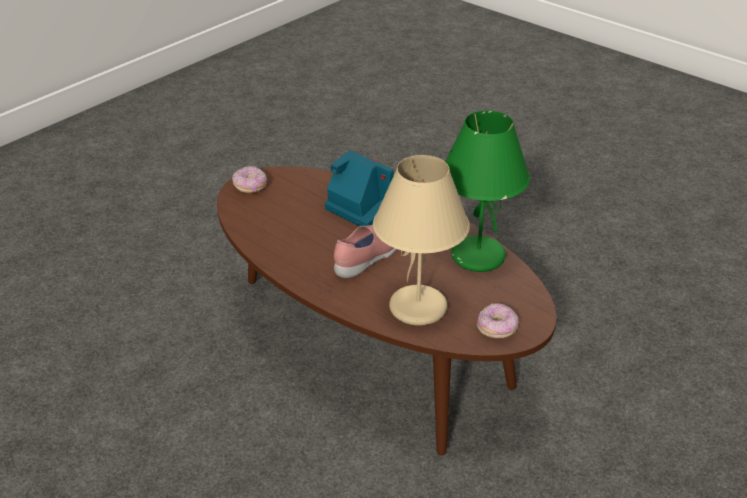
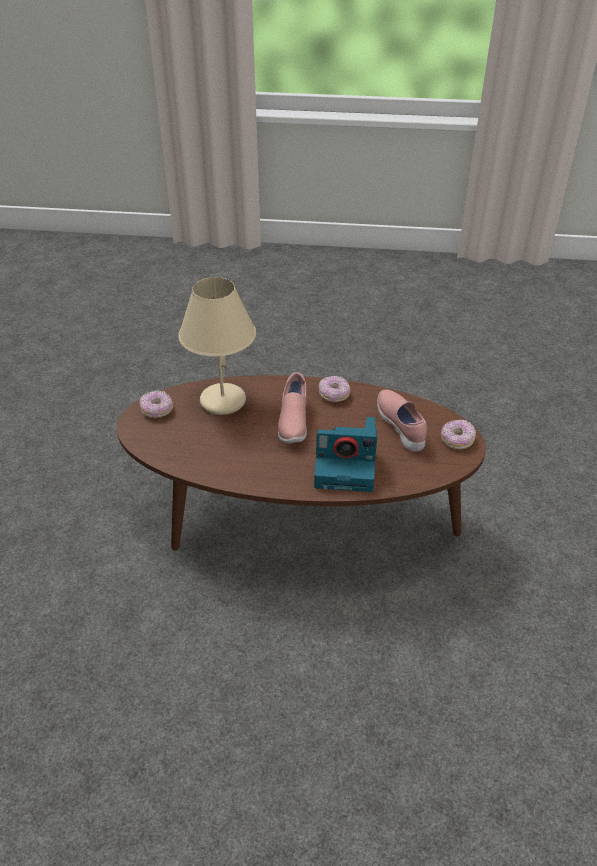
camera: 145 degrees right, 5 degrees up
green table lamp [445,110,530,272] -> none
none -> donut [319,376,350,402]
none -> pink shoe [377,390,427,452]

